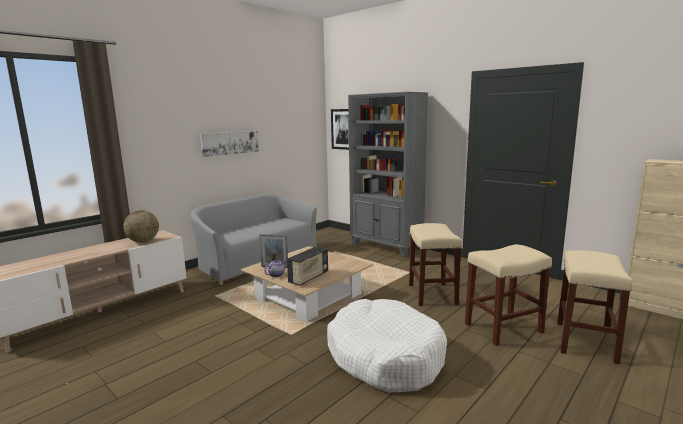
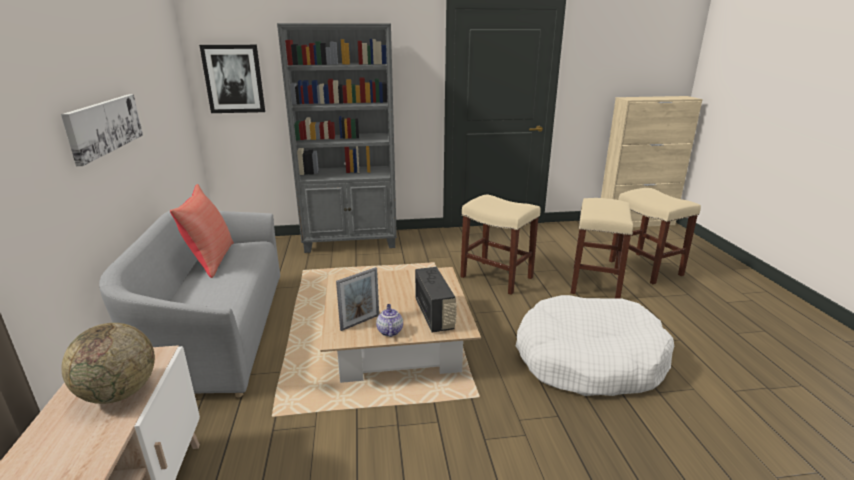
camera: 50 degrees left, 10 degrees up
none -> red pillow [170,184,234,278]

